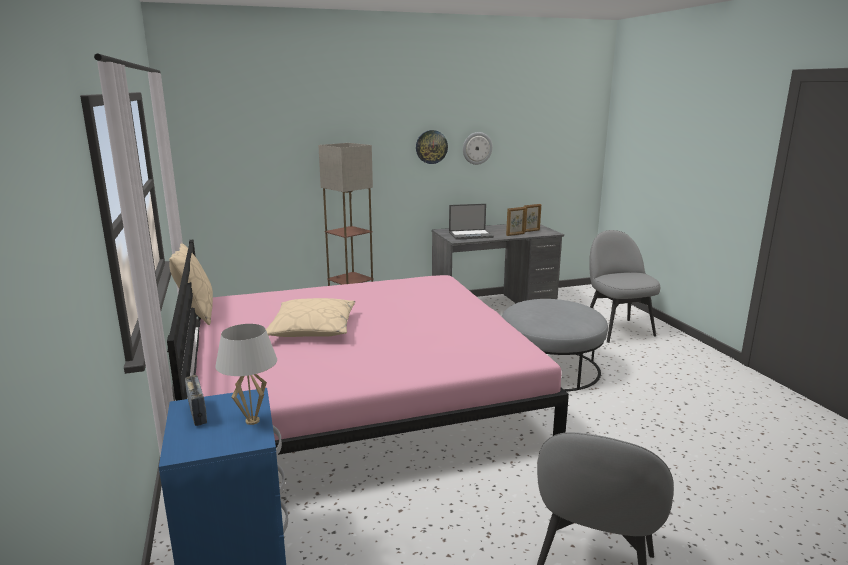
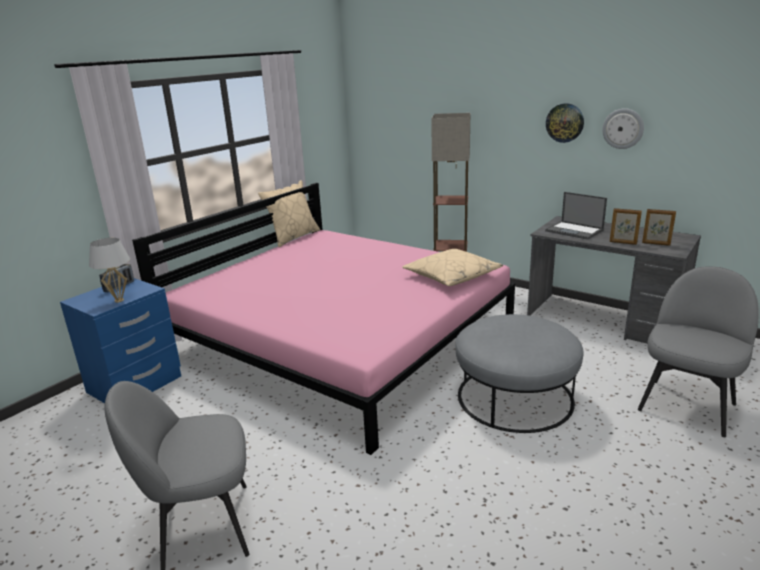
camera: 55 degrees right, 5 degrees up
beige pillow [266,298,355,337] -> beige pillow moved to [402,249,503,286]

